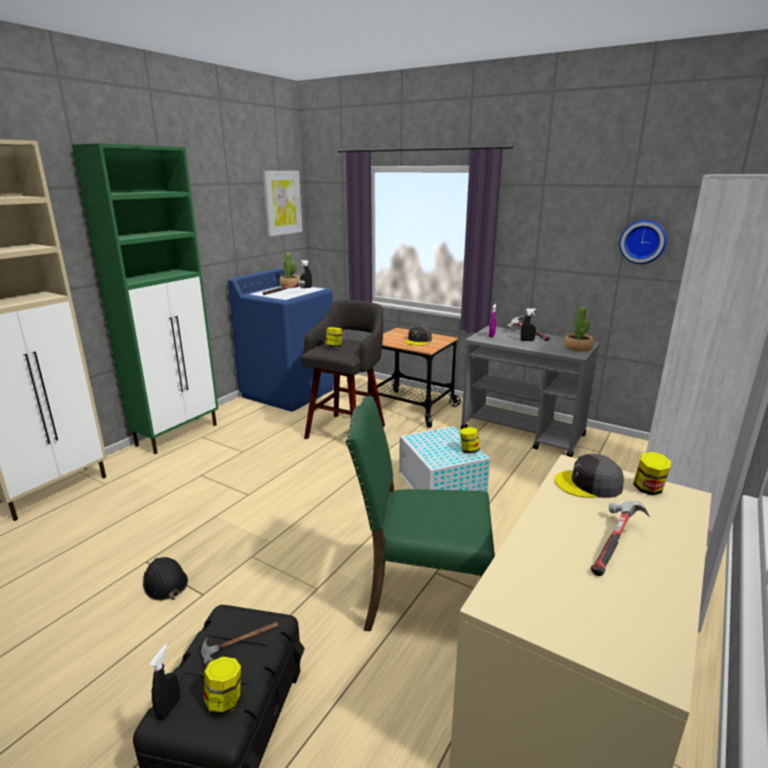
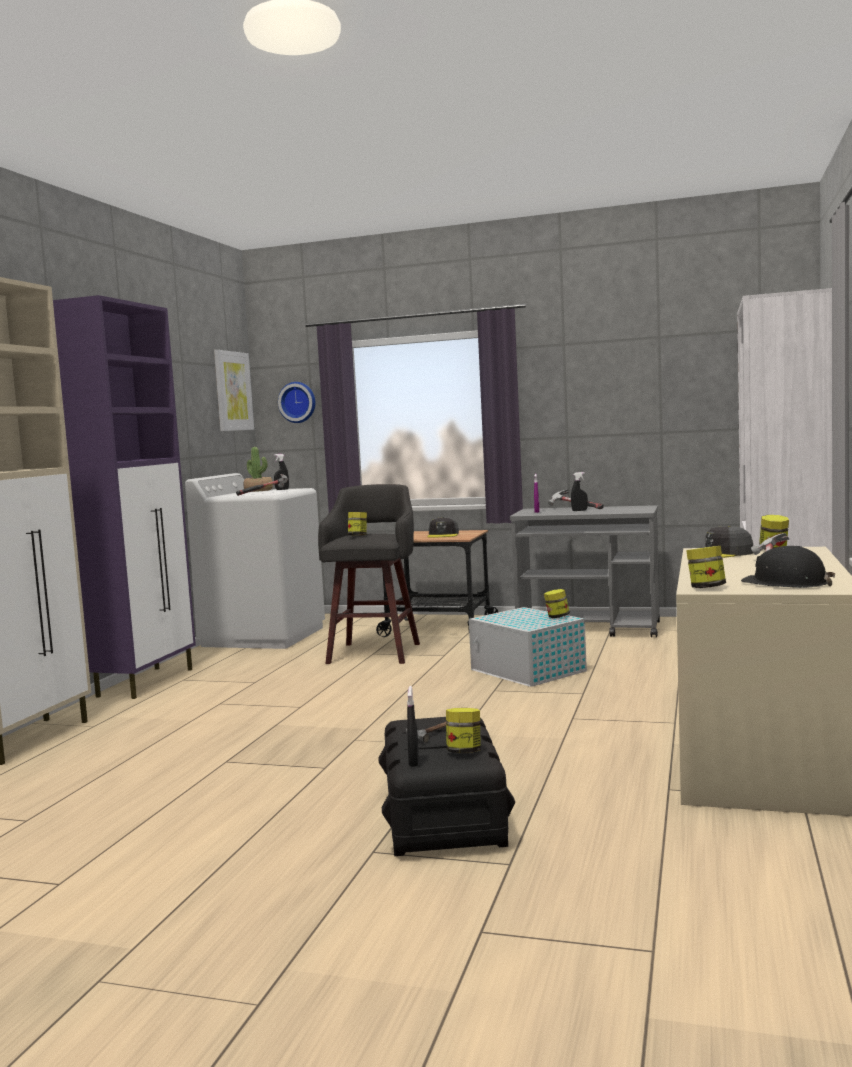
camera: 15 degrees left, 15 degrees down
green cabinet [72,143,218,454] -> purple cabinet [53,295,196,699]
black hard hat [143,557,188,600] -> black hard hat moved to [741,546,835,588]
blue washing machine [228,269,334,412] -> white washing machine [185,473,325,649]
green chair [345,396,495,631] -> none
potted plant [564,307,594,352] -> none
wall clock [619,220,667,264] -> wall clock moved to [278,382,315,423]
none -> jar [686,546,726,588]

